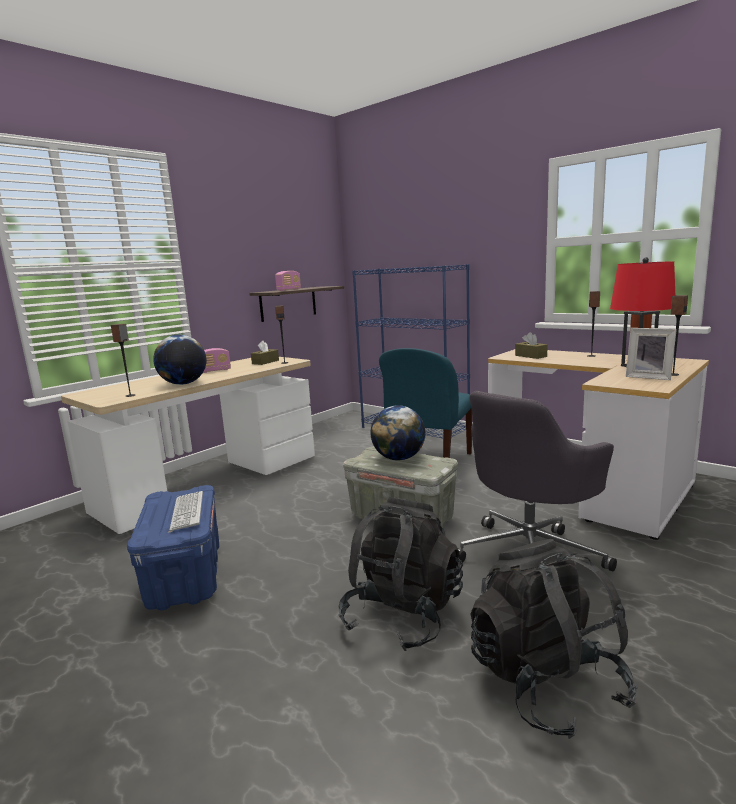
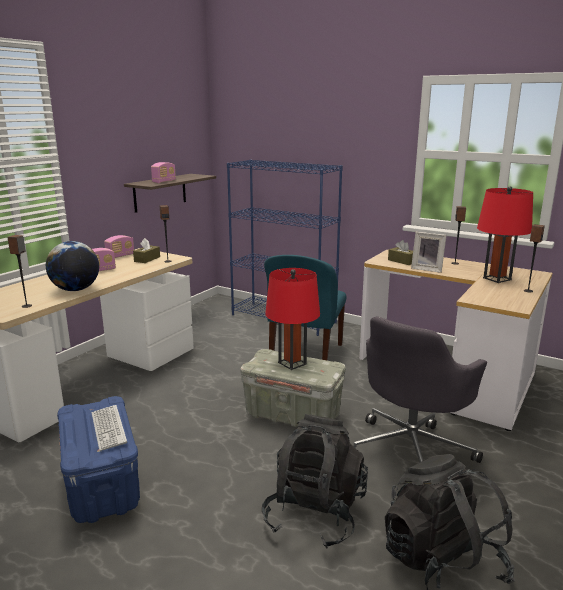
camera: 10 degrees left, 5 degrees up
globe [371,405,426,460] -> red table lamp [265,268,320,370]
picture frame [626,328,677,380] -> picture frame moved to [411,232,447,273]
none -> radio [104,235,134,258]

